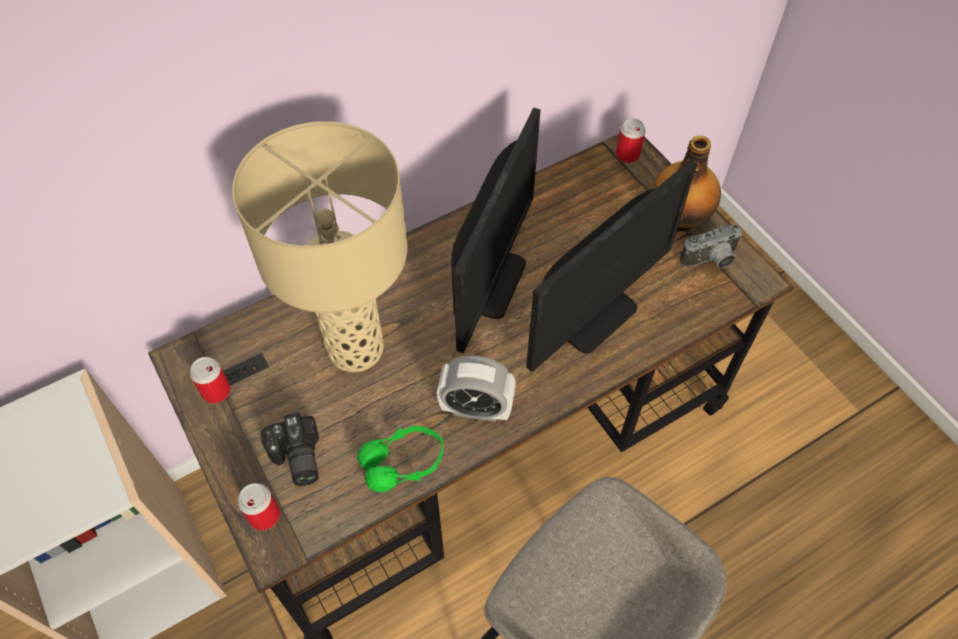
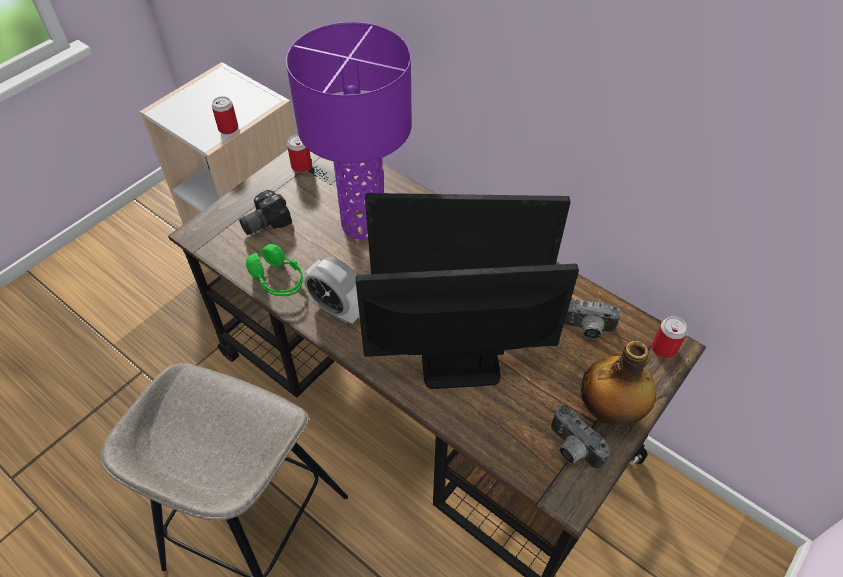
camera: 70 degrees right, 5 degrees down
beige table lamp [232,121,408,372] -> purple table lamp [286,22,412,240]
can [238,483,280,530] -> can moved to [212,96,238,134]
alarm clock [437,356,516,422] -> alarm clock turned 45 degrees counterclockwise [304,257,359,324]
monitor [526,160,697,372] -> monitor turned 150 degrees clockwise [356,264,579,389]
none -> camera [563,297,621,339]

